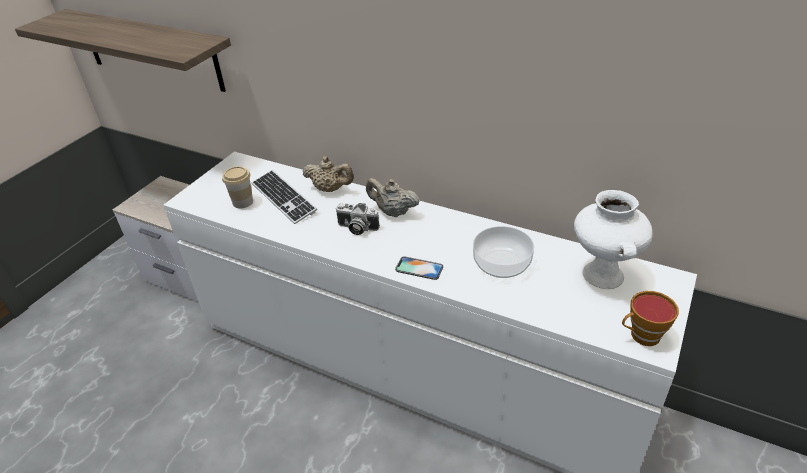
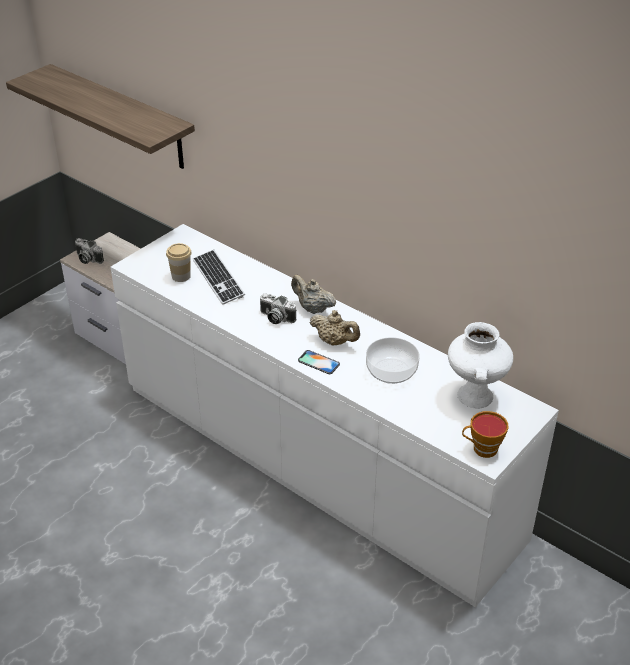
camera: 10 degrees right, 0 degrees up
beige teapot [302,156,354,192] -> beige teapot moved to [310,310,360,346]
none -> camera [75,238,104,264]

